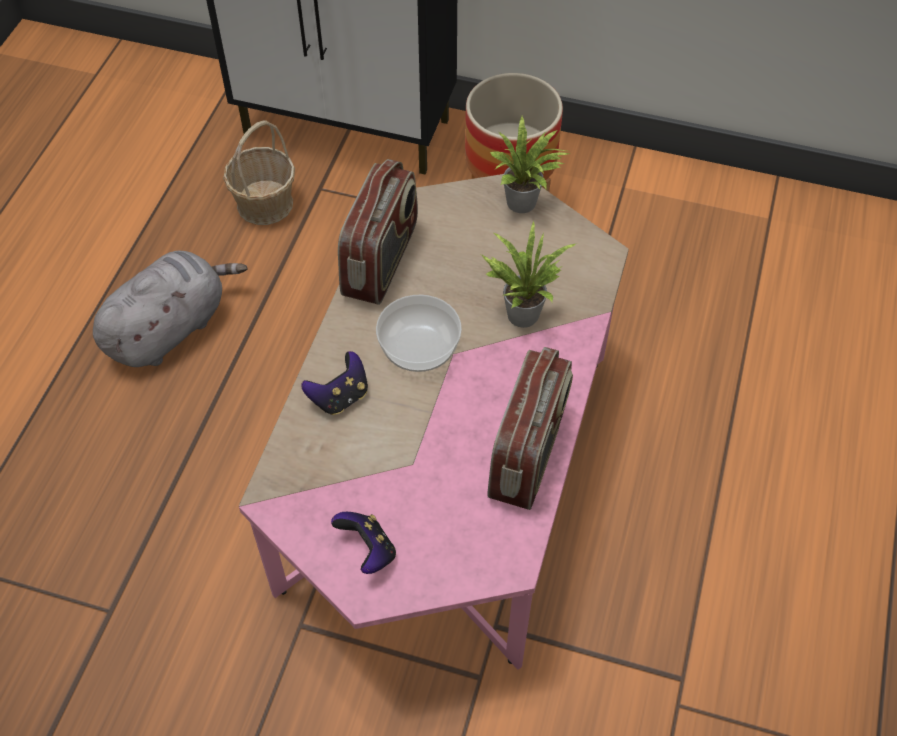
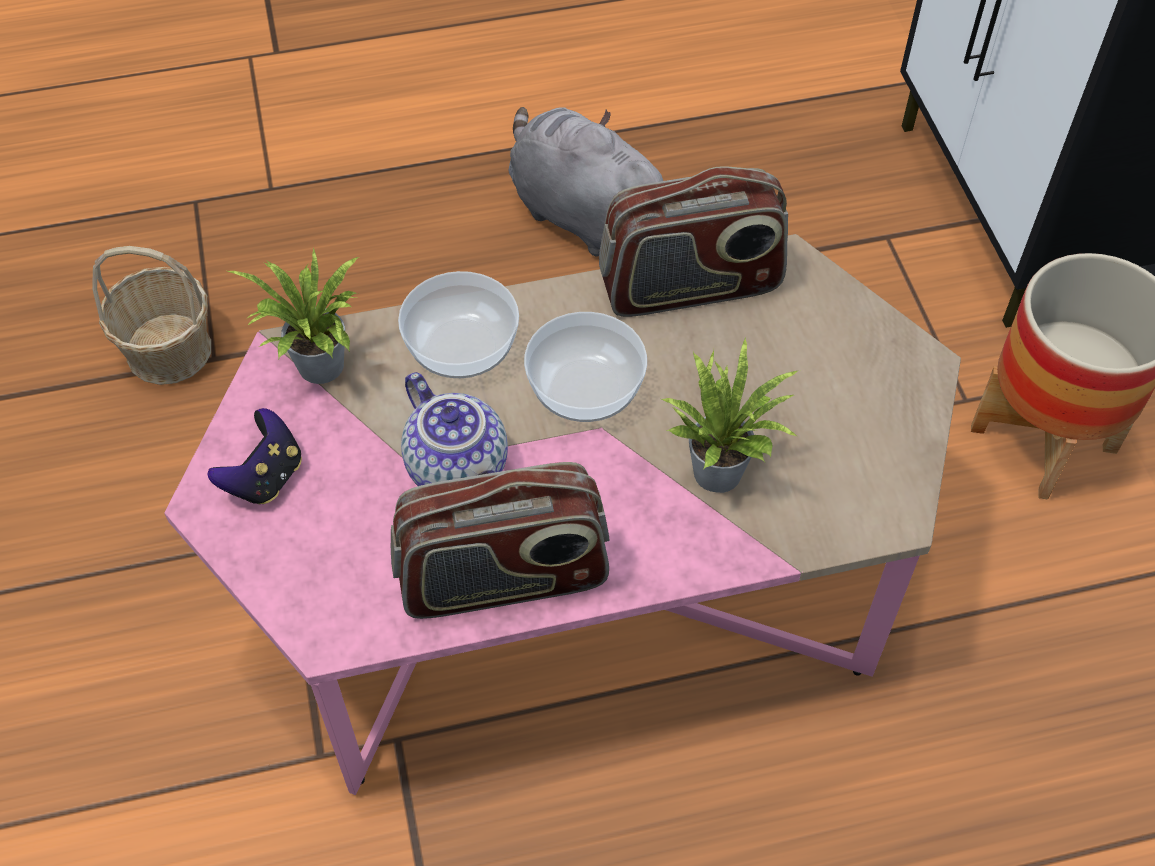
camera: 60 degrees right, 0 degrees up
grey plush toy [93,251,248,367] -> grey plush toy turned 150 degrees counterclockwise [508,107,663,256]
basket [223,120,295,225] -> basket moved to [92,246,211,385]
game controller [301,351,368,415] -> bowl [398,271,519,378]
potted plant [490,116,570,213] -> potted plant moved to [228,247,359,384]
none -> teapot [401,372,508,486]

